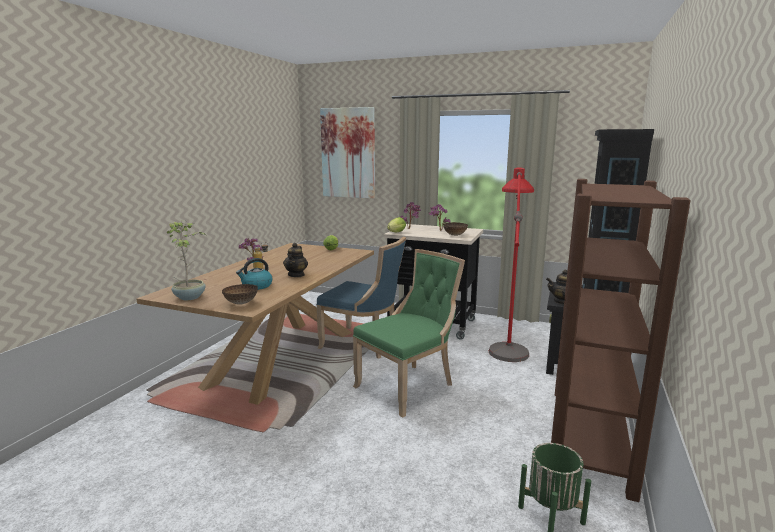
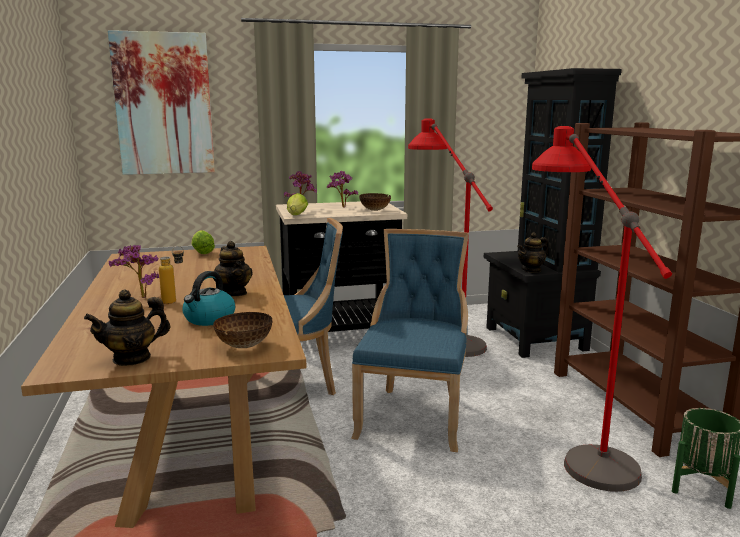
camera: 35 degrees left, 0 degrees up
potted plant [167,220,206,300] -> teapot [84,289,170,366]
green chair [353,249,465,418] -> blue chair [351,229,469,452]
none -> red floor lamp [532,126,672,492]

